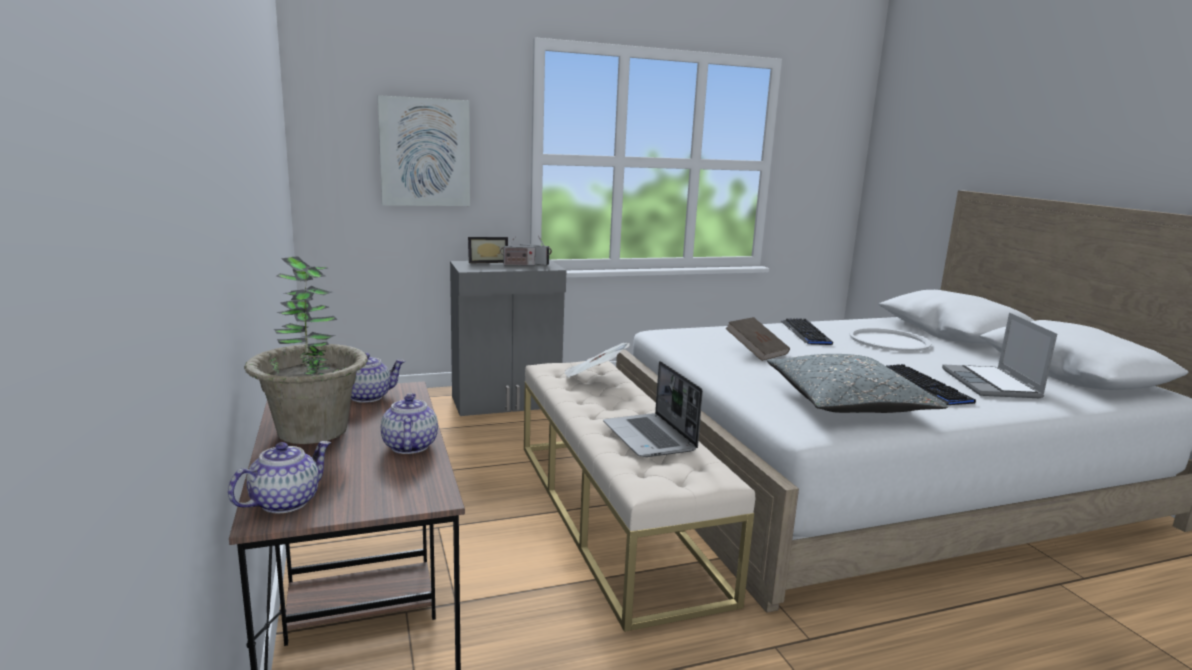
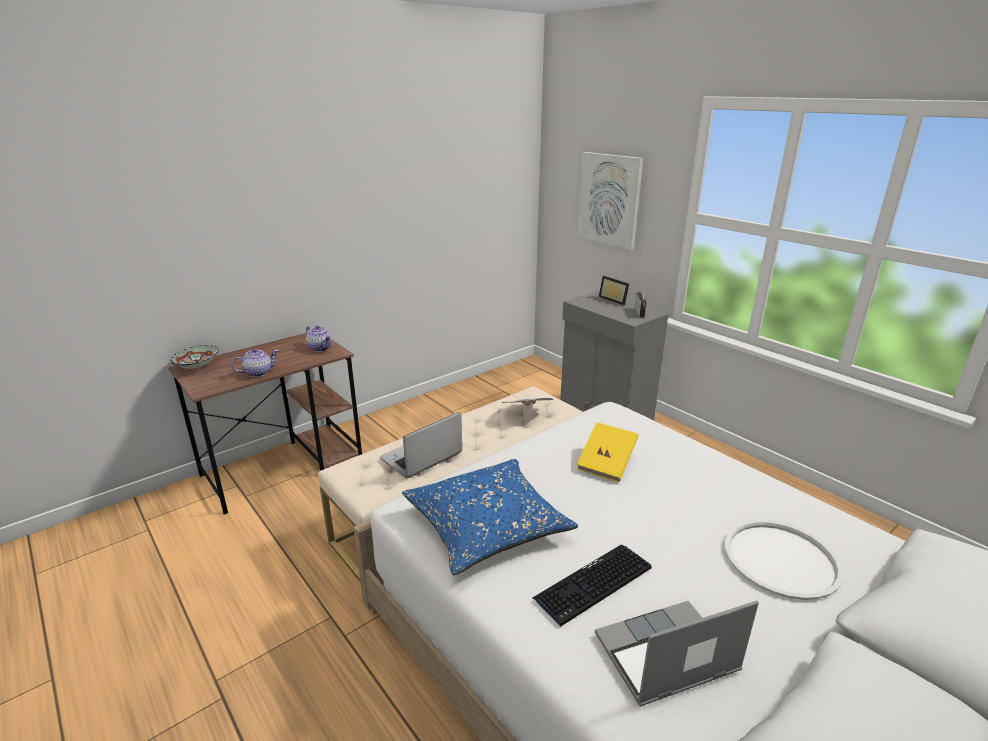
camera: 70 degrees right, 10 degrees up
teapot [228,441,331,513] -> bowl [170,345,219,369]
potted plant [244,257,368,444] -> none
radio [500,237,535,266] -> none
brown book [725,317,790,361] -> yellow book [577,422,638,482]
grey pillow [767,354,948,413] -> blue pillow [402,459,578,575]
keyboard [781,318,833,345] -> none

